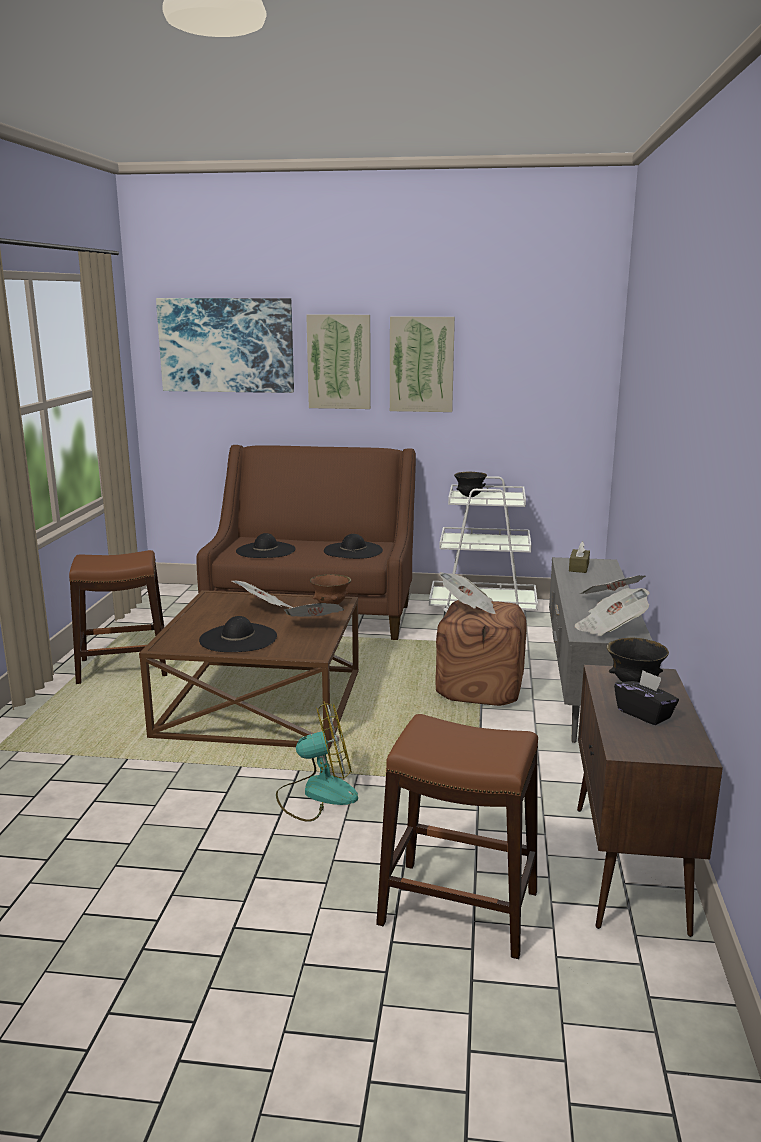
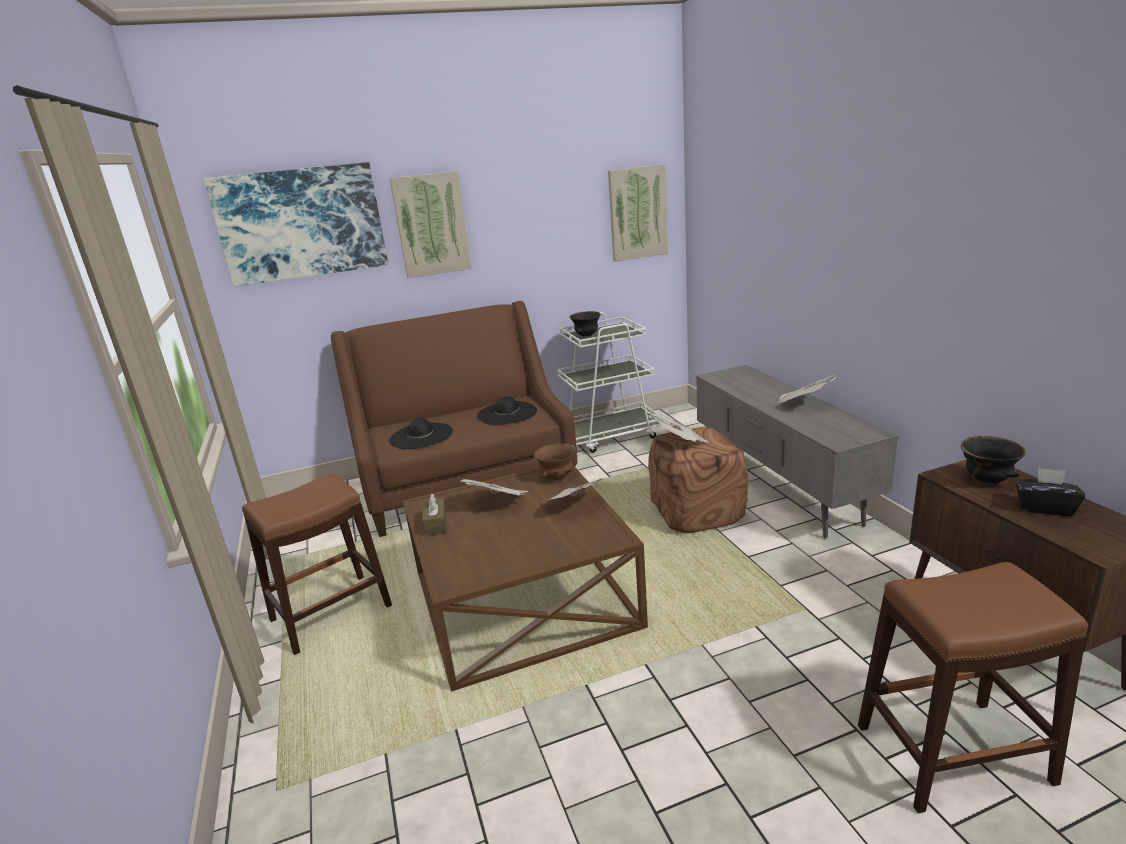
camera: 25 degrees left, 5 degrees up
black hat [199,616,277,652] -> none
fan [276,701,358,822] -> none
picture [390,317,455,412] -> picture moved to [608,164,668,262]
brown tissue box [569,541,590,573] -> brown tissue box moved to [422,494,447,536]
newspaper [575,588,650,636] -> none

